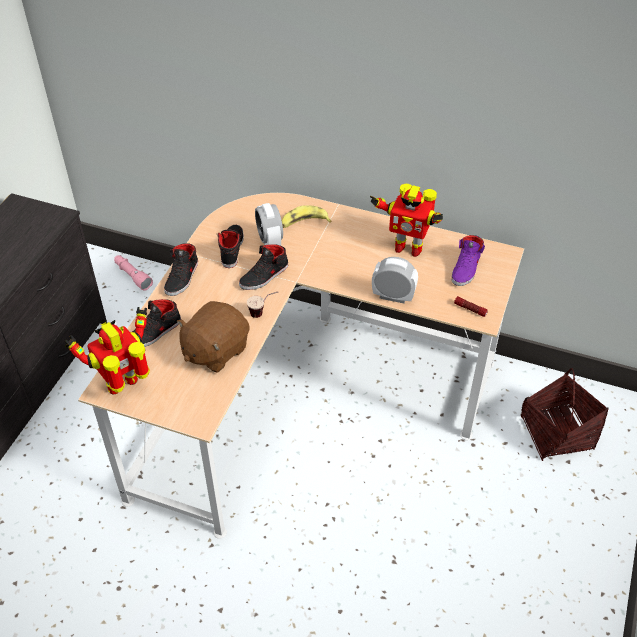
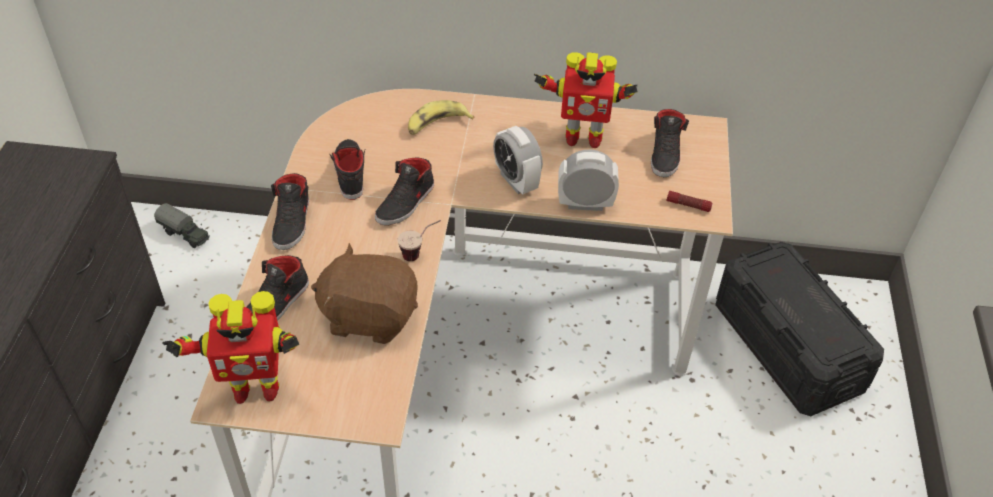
camera: 15 degrees left, 0 degrees up
toy robot [65,307,150,394] -> toy robot turned 135 degrees counterclockwise [162,291,299,404]
pink flashlight [114,255,153,291] -> toy truck [154,203,210,248]
brown plush toy [177,301,249,373] -> brown plush toy turned 75 degrees clockwise [311,243,418,344]
alarm clock [255,203,283,246] -> alarm clock moved to [493,126,543,194]
purple shoe [451,235,485,286] -> black shoe [651,109,689,177]
basket [521,368,609,461] -> black storage box [715,242,884,416]

